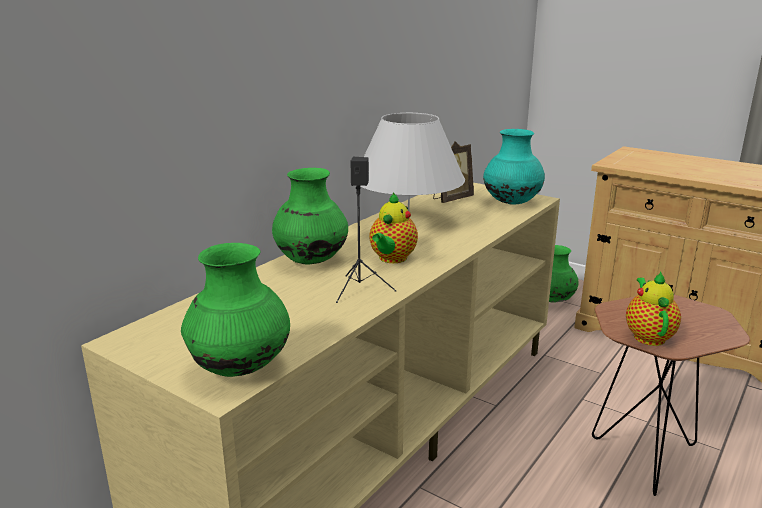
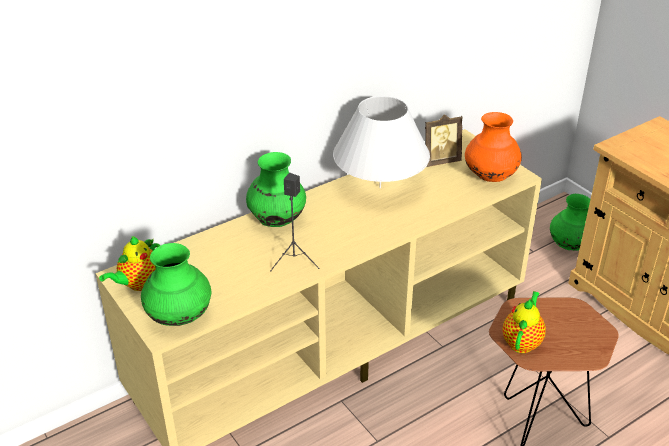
camera: 20 degrees right, 15 degrees up
teapot [369,193,418,263] -> teapot moved to [99,236,161,291]
turquoise vase [483,129,545,205] -> orange vase [465,112,522,182]

